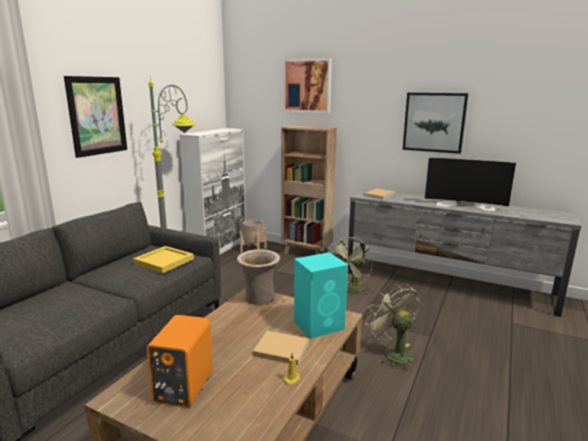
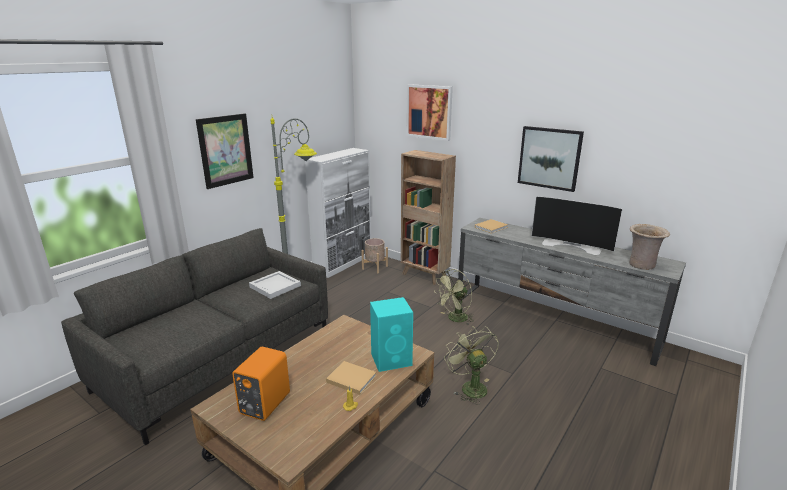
camera: 10 degrees right, 5 degrees up
yellow tray [133,246,194,273] -> white tray [249,271,301,299]
beige vase [237,249,280,305] -> beige vase moved to [629,224,670,270]

